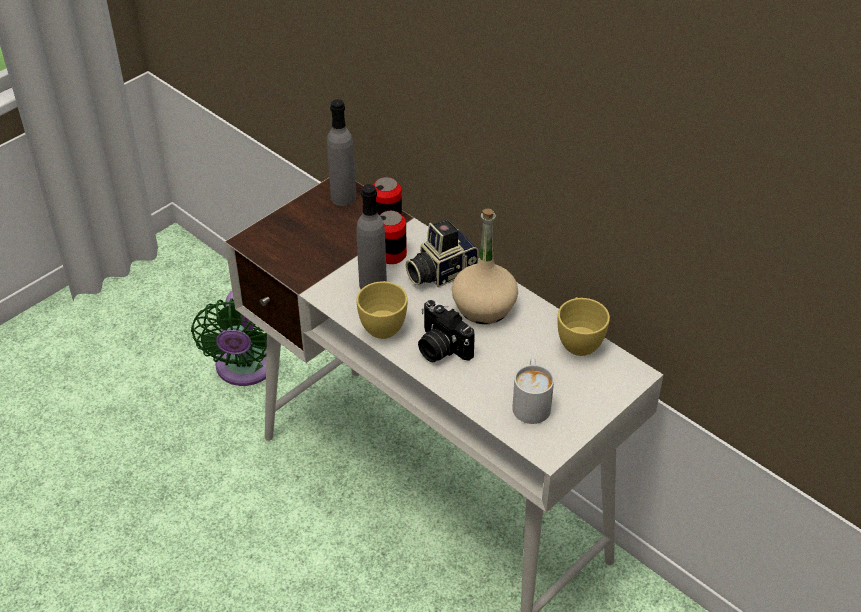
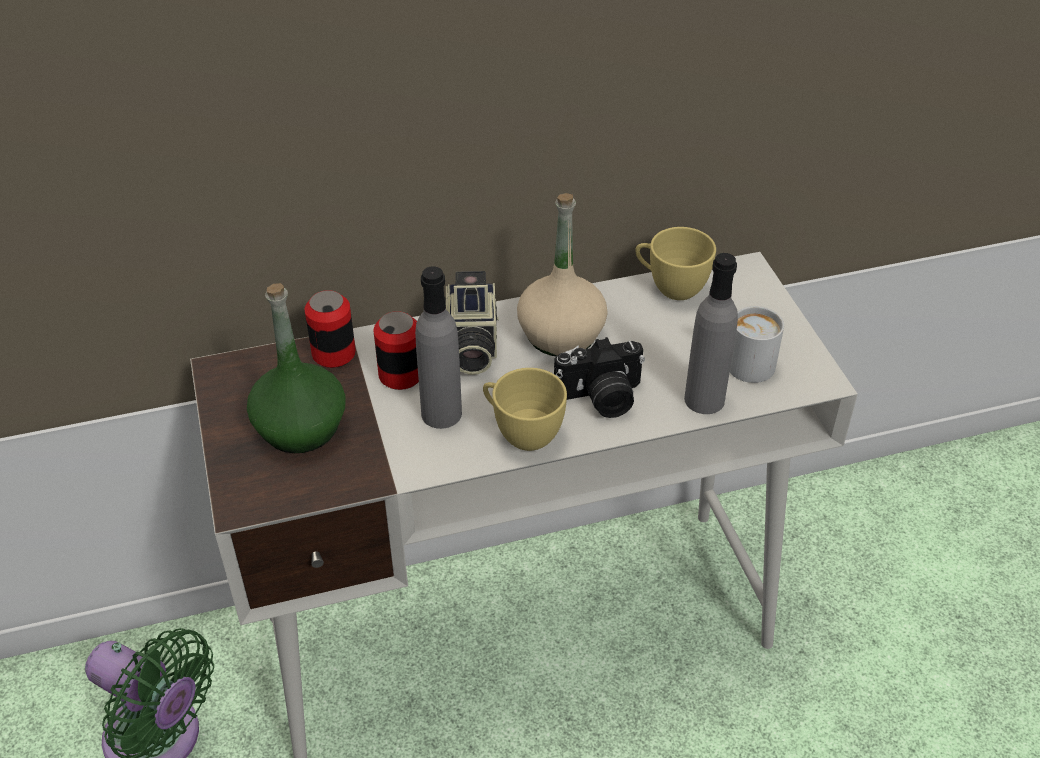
camera: 60 degrees left, 0 degrees up
grey bottle [327,99,356,206] -> grey bottle moved to [684,253,738,414]
none -> green bottle [247,283,346,453]

